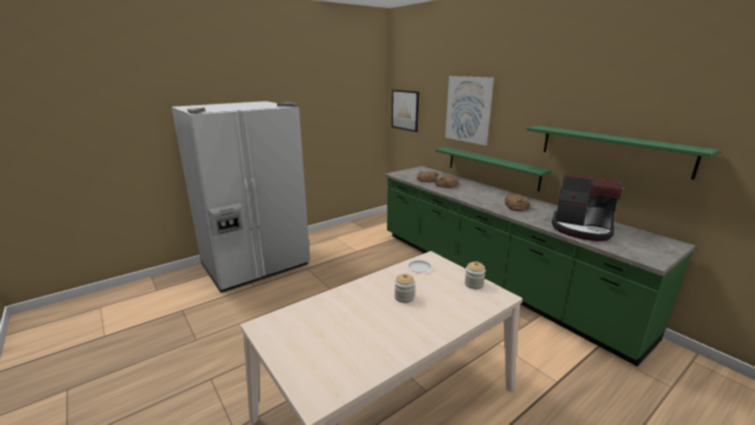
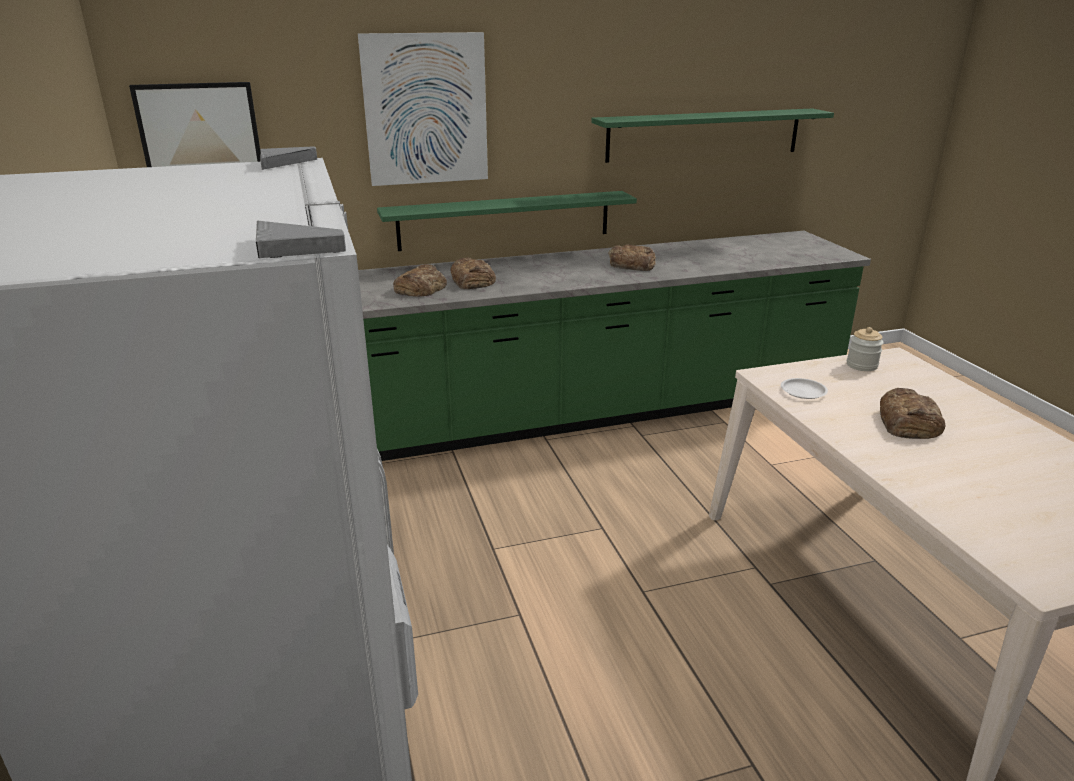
camera: 70 degrees left, 5 degrees up
jar [394,273,415,303] -> bread [880,388,945,439]
coffee machine [552,174,622,241] -> none

